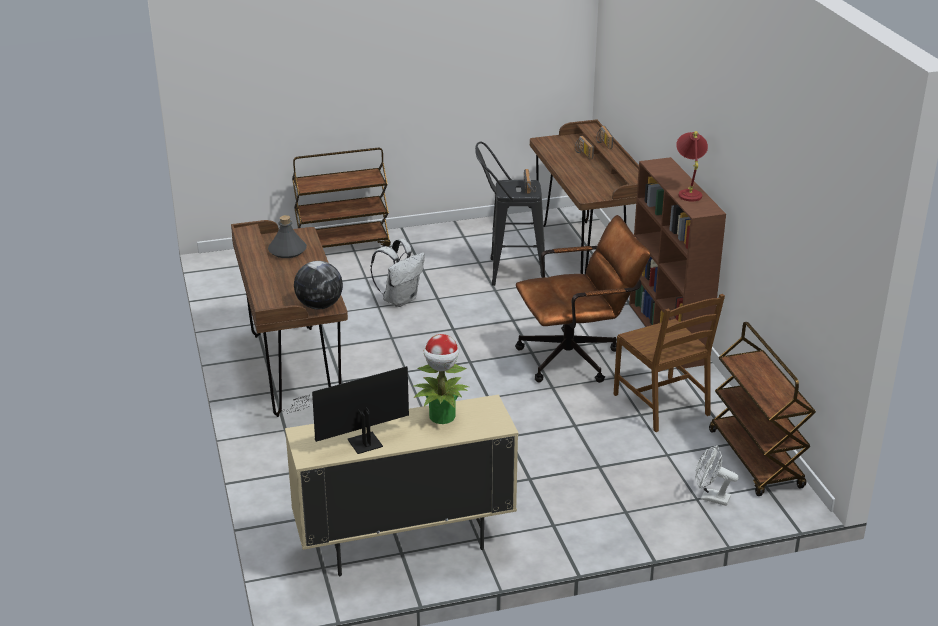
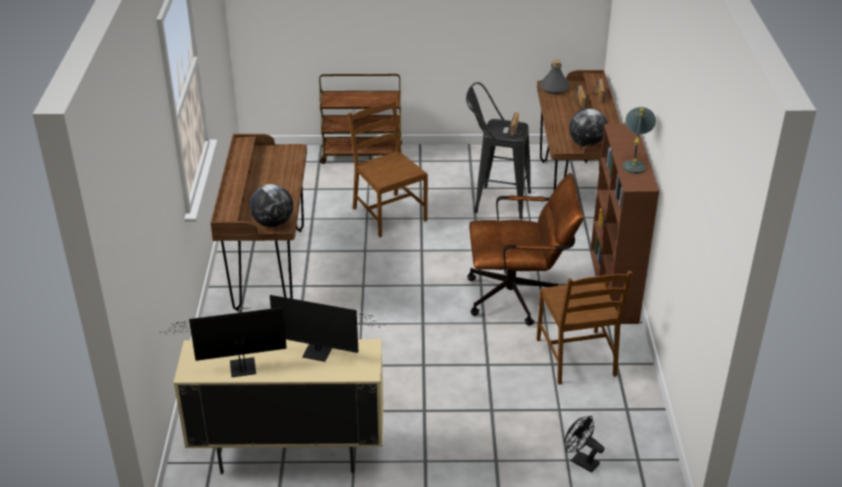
camera: 15 degrees right, 5 degrees up
grey bottle [268,215,307,258] -> grey bottle moved to [539,59,570,94]
white backpack [370,239,425,307] -> brown chair [348,100,428,237]
potted plant [413,334,469,424] -> monitor [270,295,386,362]
red table lamp [676,131,708,201] -> grey table lamp [623,107,656,174]
white fan [695,445,738,506] -> black fan [564,416,605,473]
brown cart [709,322,816,496] -> none
none -> globe [569,108,608,147]

